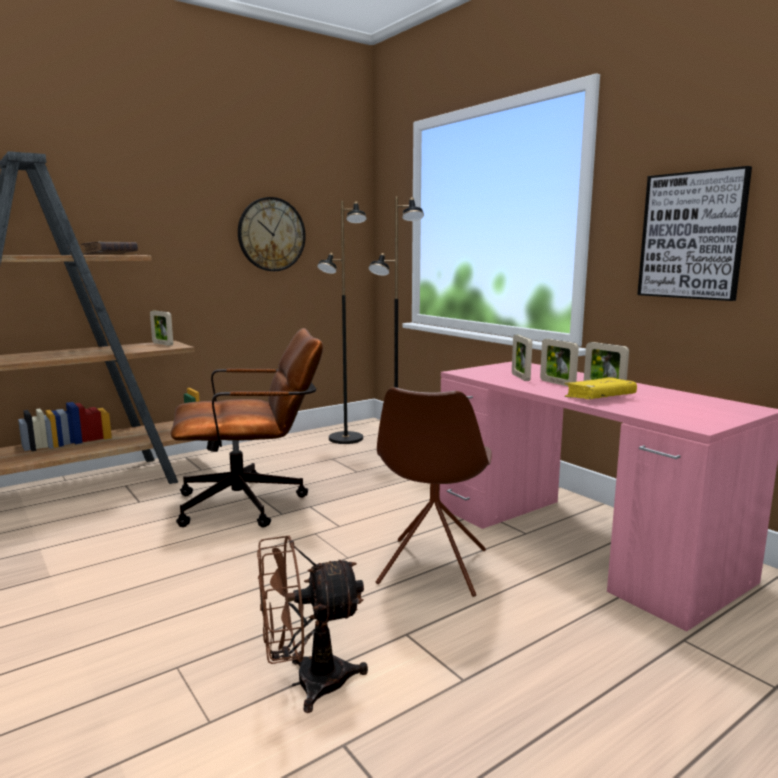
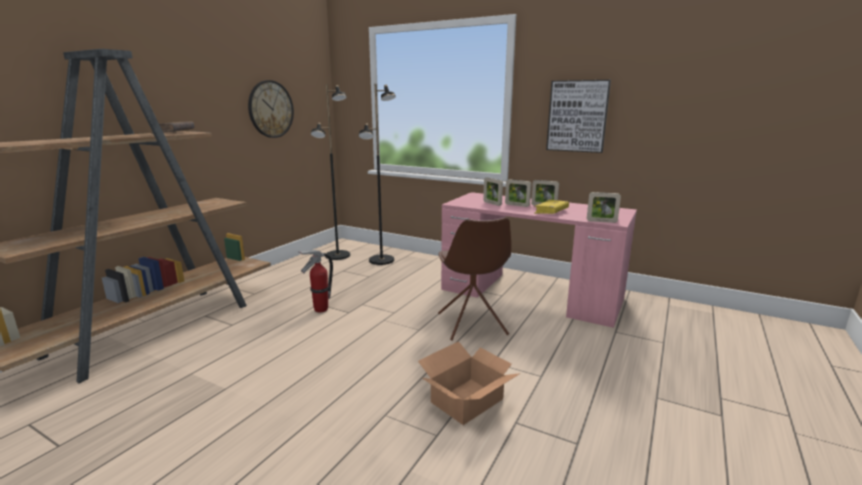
camera: 25 degrees left, 5 degrees up
picture frame [150,311,173,346] -> picture frame moved to [587,192,621,223]
brown office chair [171,328,323,528] -> fire extinguisher [298,250,333,312]
brown fan [257,536,368,713] -> cardboard box [418,341,521,425]

